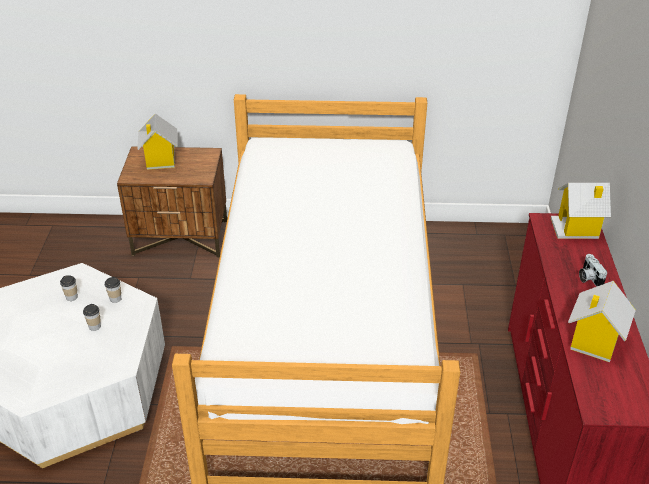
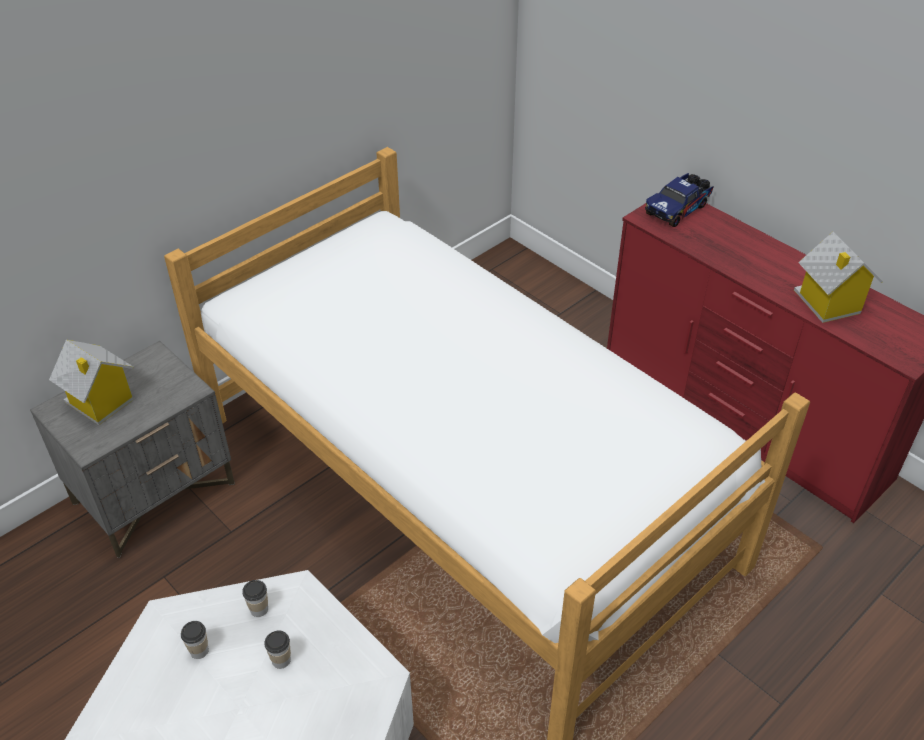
camera: 45 degrees left, 5 degrees up
brown nightstand [117,146,227,258] -> grey nightstand [30,341,235,558]
toy house [551,183,611,239] -> toy truck [645,173,714,227]
camera [579,254,607,287] -> none

